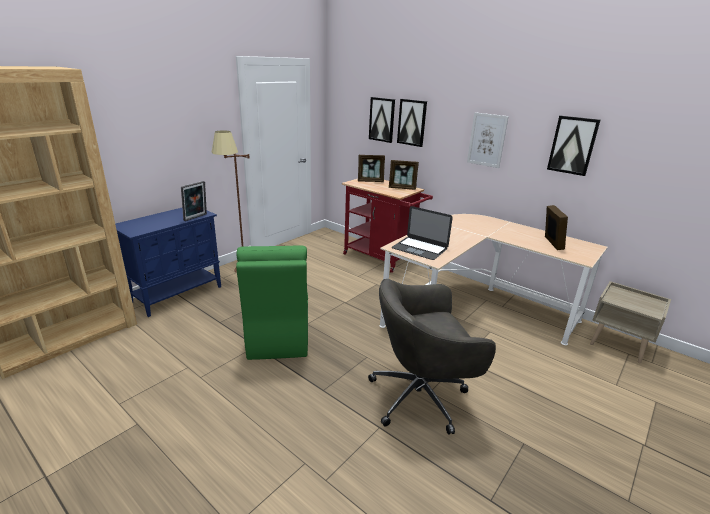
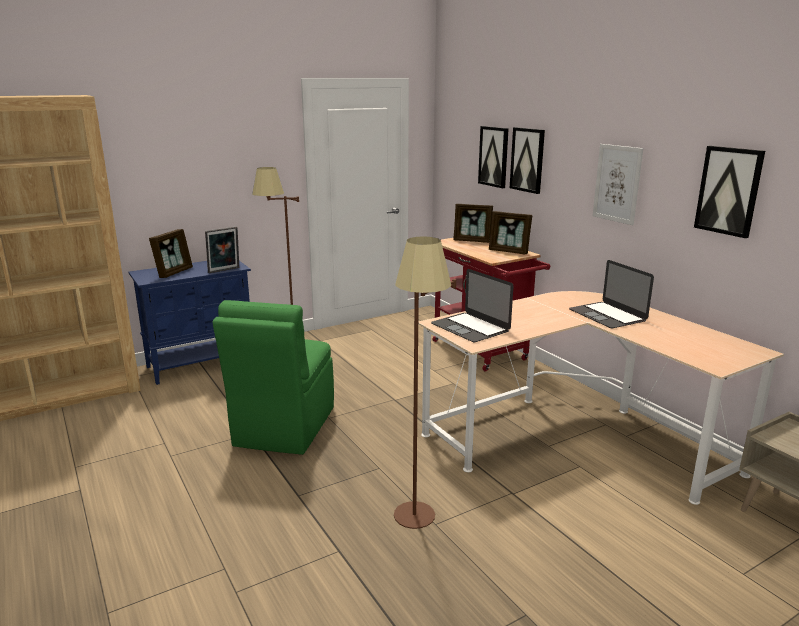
camera: 20 degrees right, 5 degrees down
grey office chair [368,279,496,434] -> brown floor lamp [394,236,456,529]
picture frame [545,205,568,250] -> picture frame moved to [149,229,193,278]
none -> laptop [569,260,654,328]

